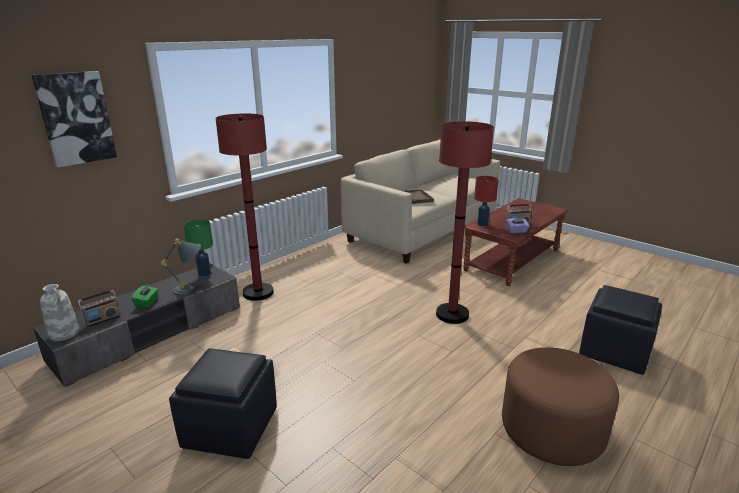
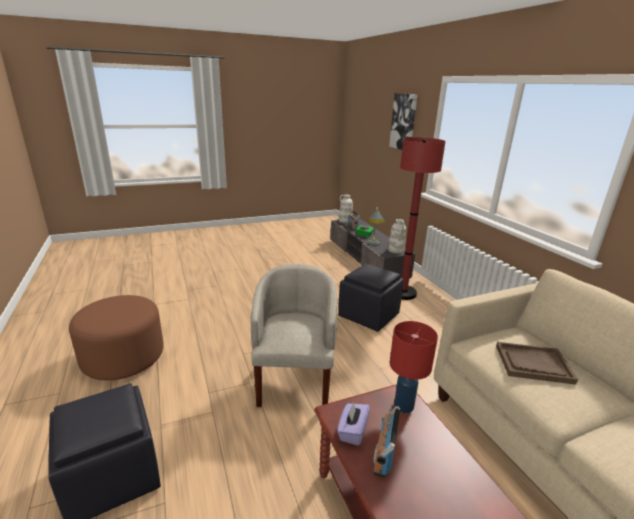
camera: 115 degrees right, 0 degrees up
black ottoman [169,348,277,459] -> black ottoman moved to [338,264,404,332]
green table lamp [184,219,213,277] -> white vase [388,219,406,254]
red floor lamp [436,121,494,324] -> beige armchair [251,264,337,407]

